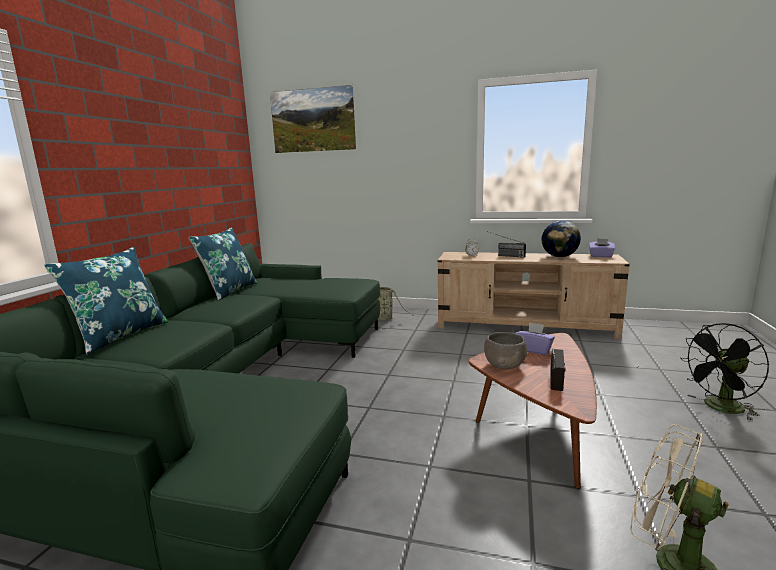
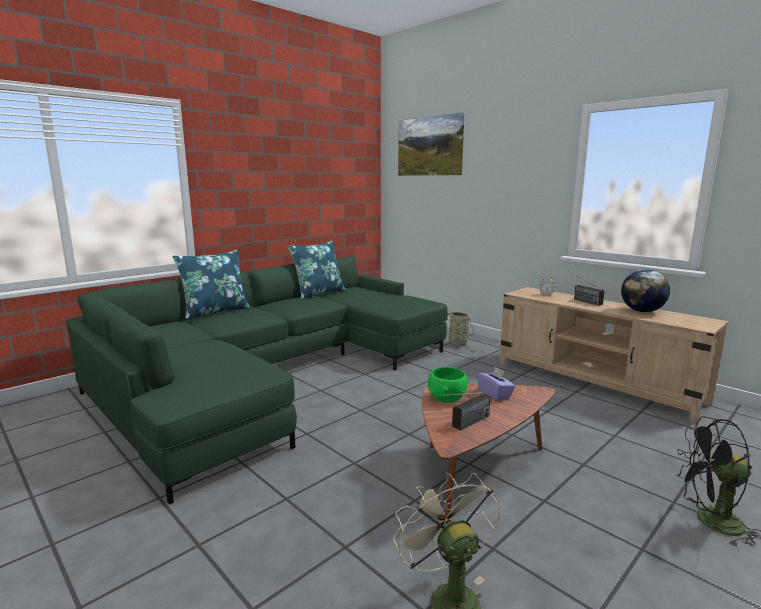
camera: 30 degrees right, 0 degrees up
grey bowl [484,332,528,369] -> green bowl [428,367,468,403]
purple tissue box [589,238,615,257] -> none

